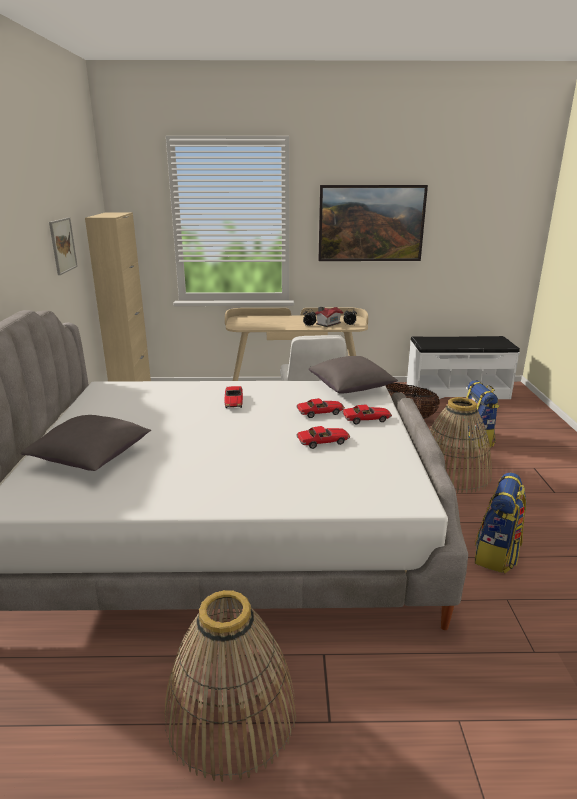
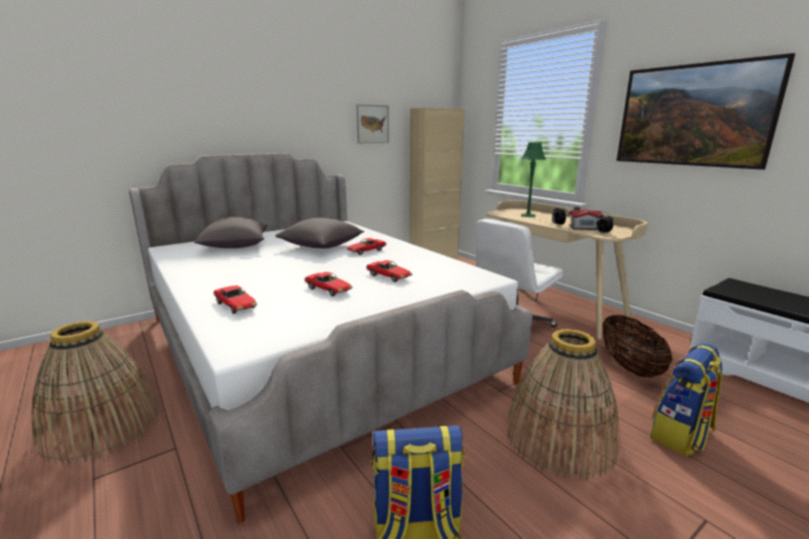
camera: 55 degrees right, 5 degrees down
grey pillow [309,356,398,393] -> grey pillow moved to [276,218,364,248]
toy car [342,404,392,425] -> toy car moved to [213,285,257,314]
none -> green table lamp [521,142,547,217]

